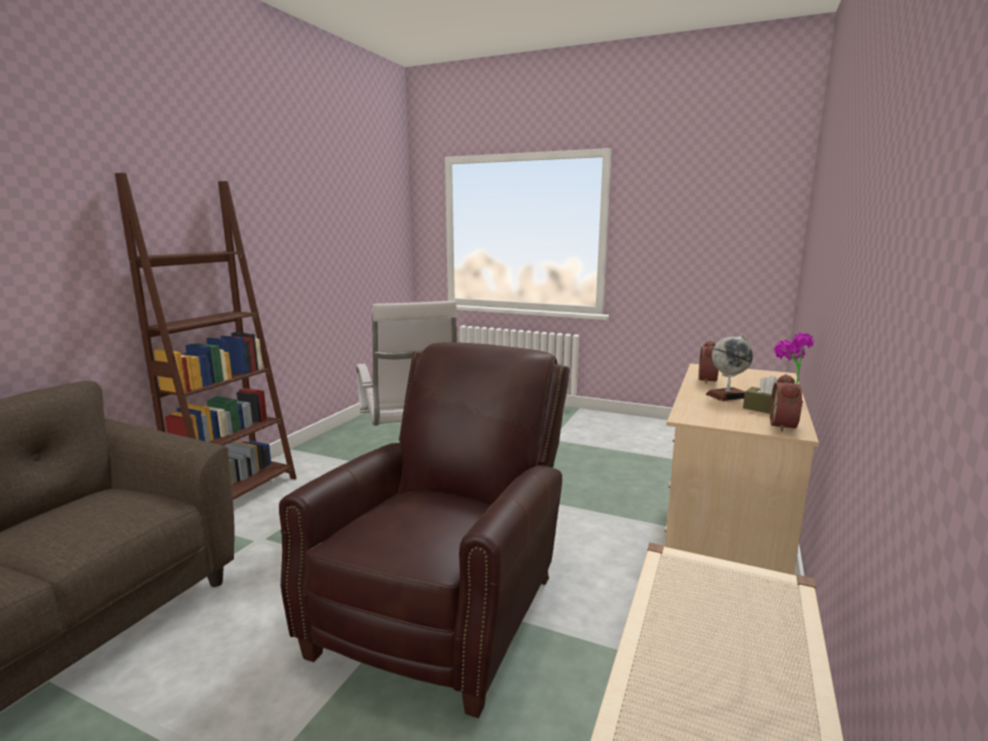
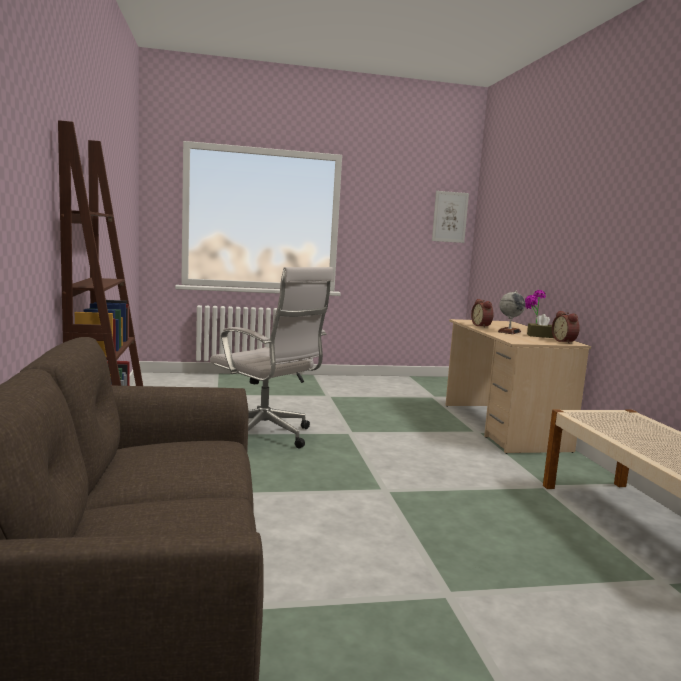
camera: 35 degrees left, 5 degrees down
brown armchair [279,342,570,718] -> none
none -> picture [432,191,469,243]

